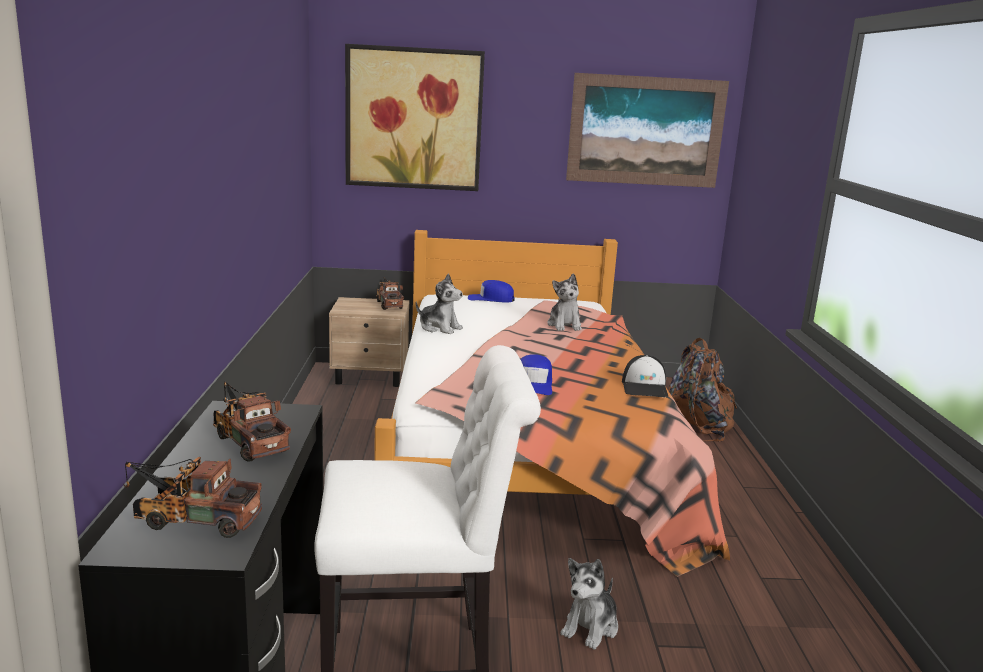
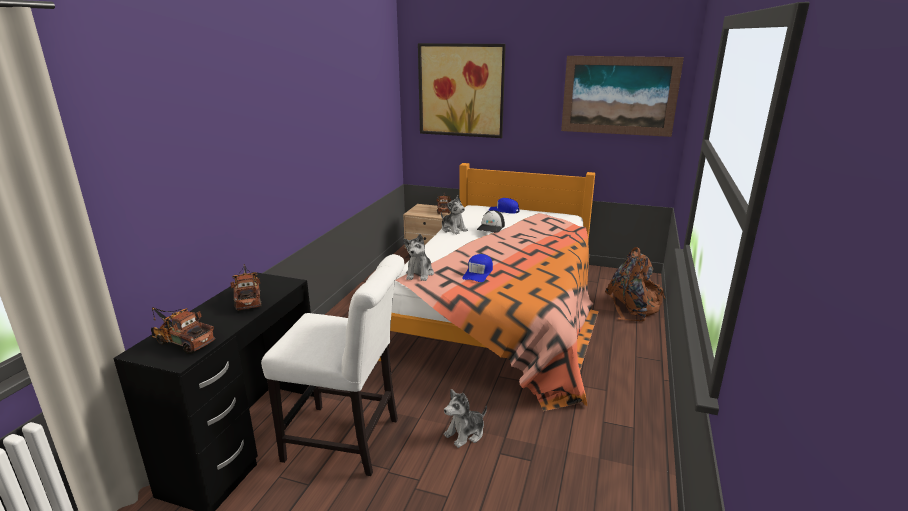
camera: 20 degrees right, 5 degrees up
plush toy [547,273,582,331] -> plush toy moved to [403,234,434,281]
cap [622,355,668,397] -> cap moved to [477,210,505,232]

